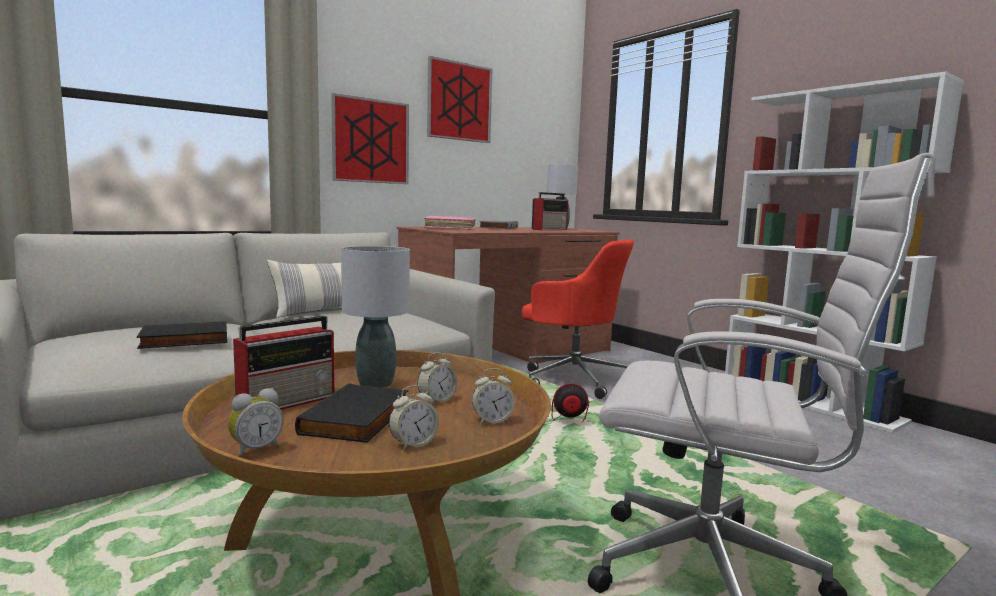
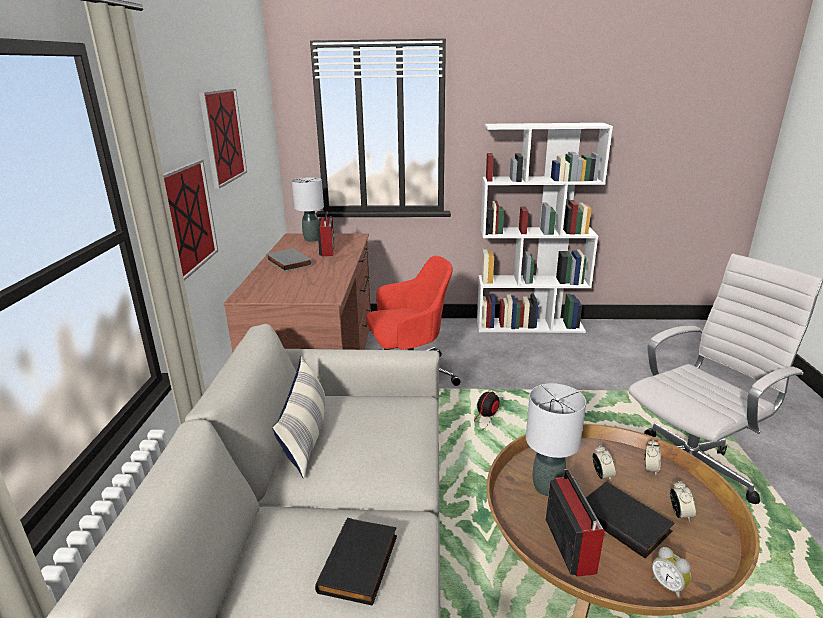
camera: 50 degrees left, 15 degrees up
alarm clock [228,388,284,457] -> alarm clock turned 150 degrees clockwise [652,547,691,599]
pink book [424,216,475,230] -> none

